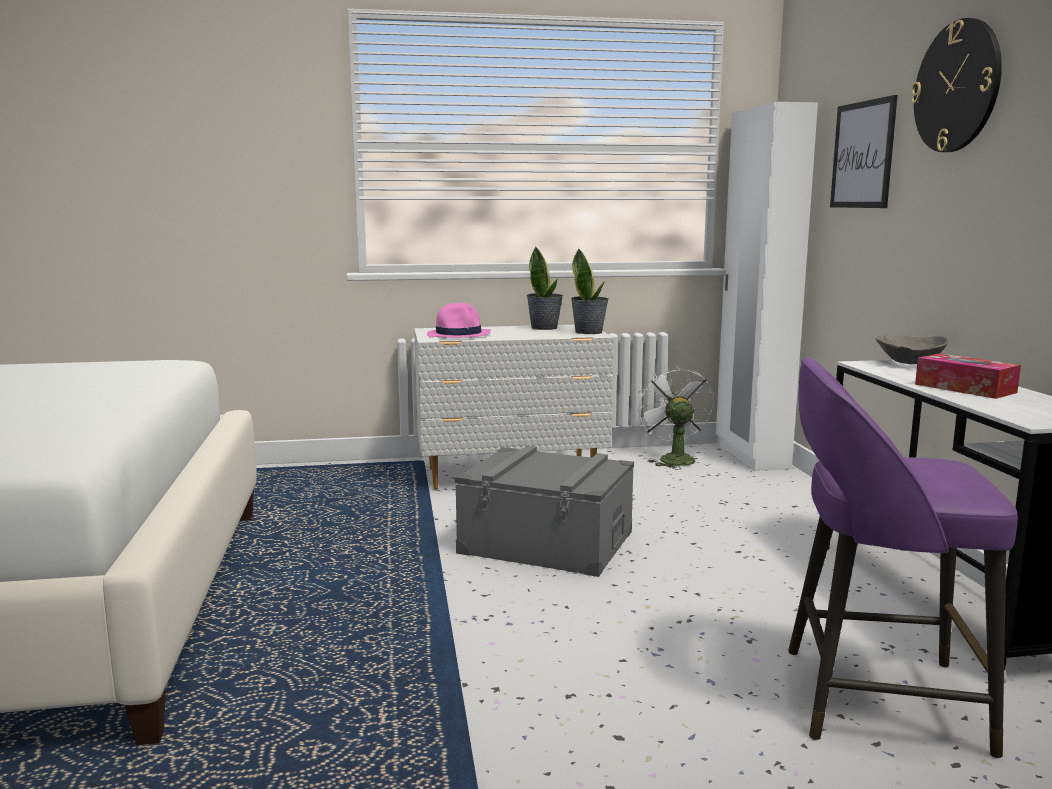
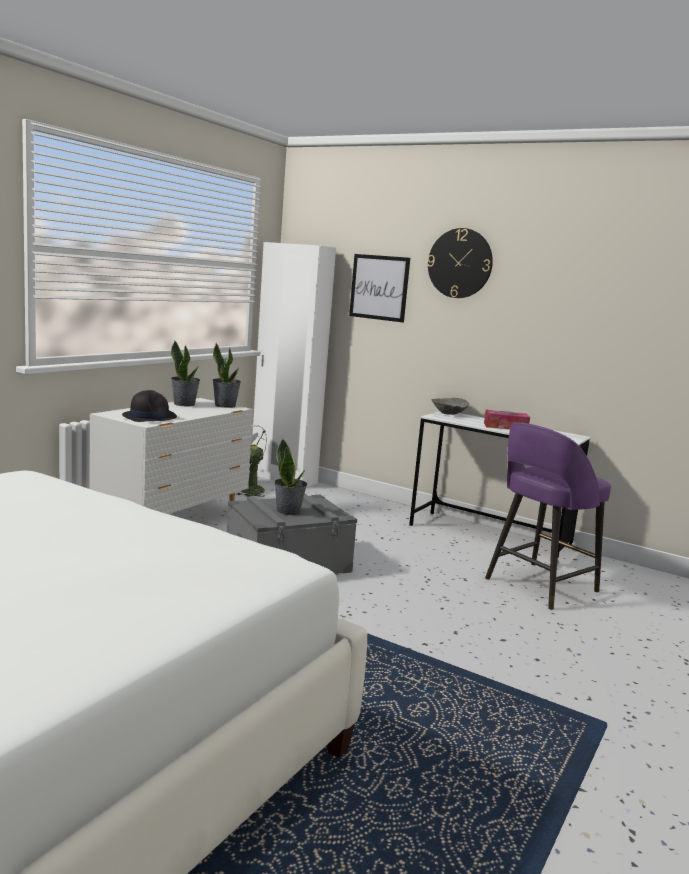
camera: 50 degrees left, 0 degrees up
pink hat [427,303,491,338] -> black hat [122,390,177,422]
none -> potted plant [274,439,307,515]

